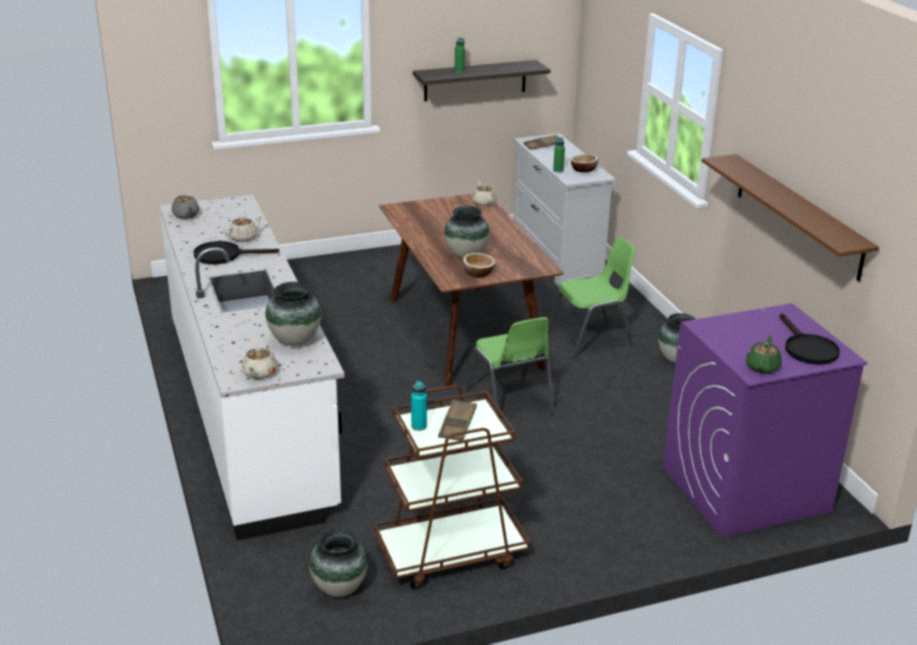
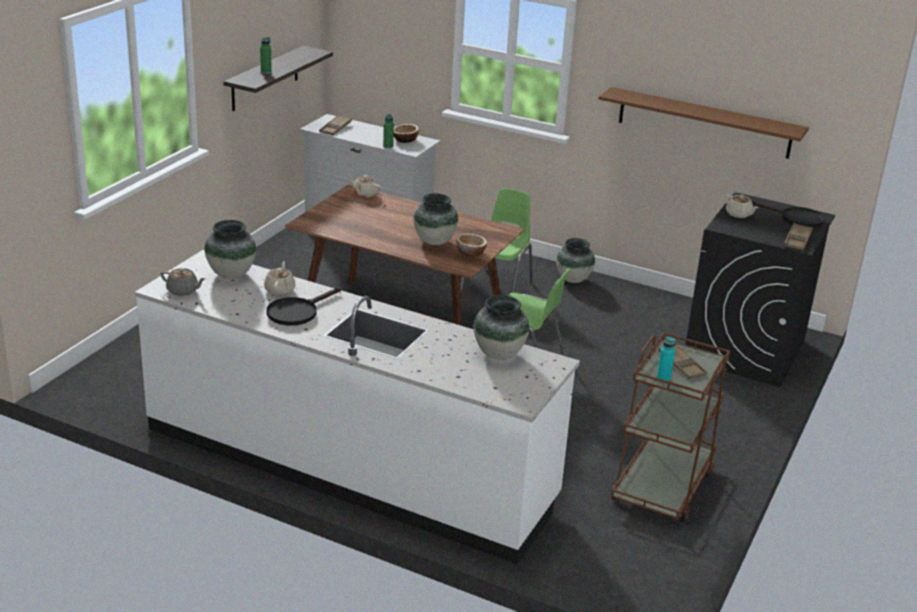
camera: 45 degrees left, 0 degrees up
beige teapot [242,345,277,379] -> beige teapot moved to [725,194,759,218]
vase [309,529,368,597] -> vase moved to [205,220,256,279]
purple washing machine [663,303,867,537] -> black washing machine [685,192,835,387]
green teapot [746,335,782,374] -> brown tray [784,223,813,251]

